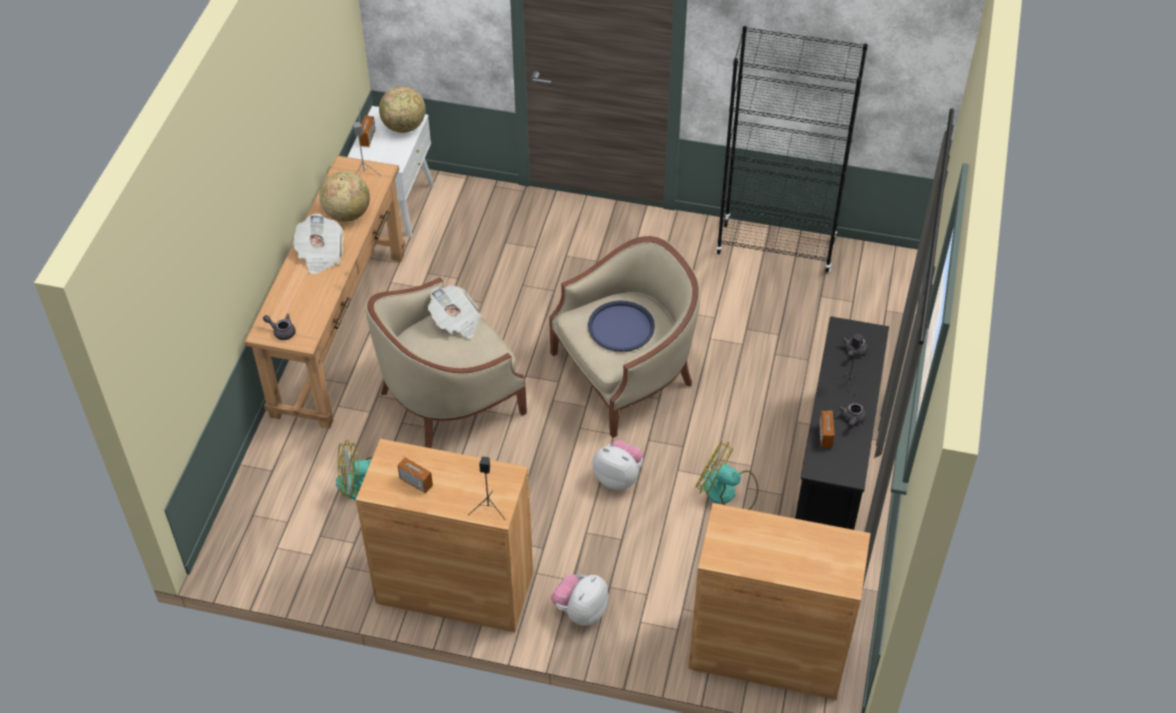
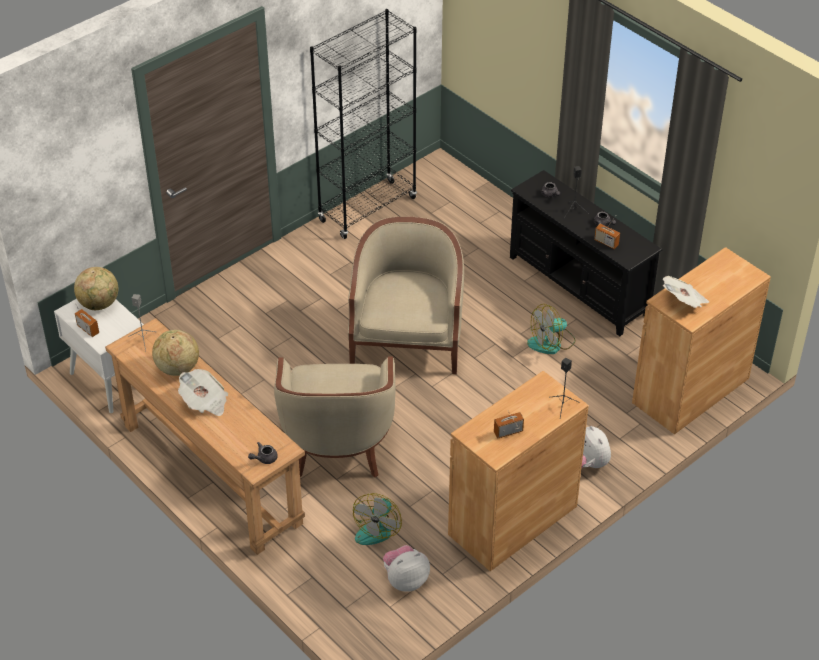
camera: 55 degrees left, 5 degrees down
newspaper [428,285,482,339] -> newspaper moved to [663,276,709,308]
blue tray [588,300,655,352] -> none
plush toy [593,440,644,490] -> plush toy moved to [383,545,430,592]

